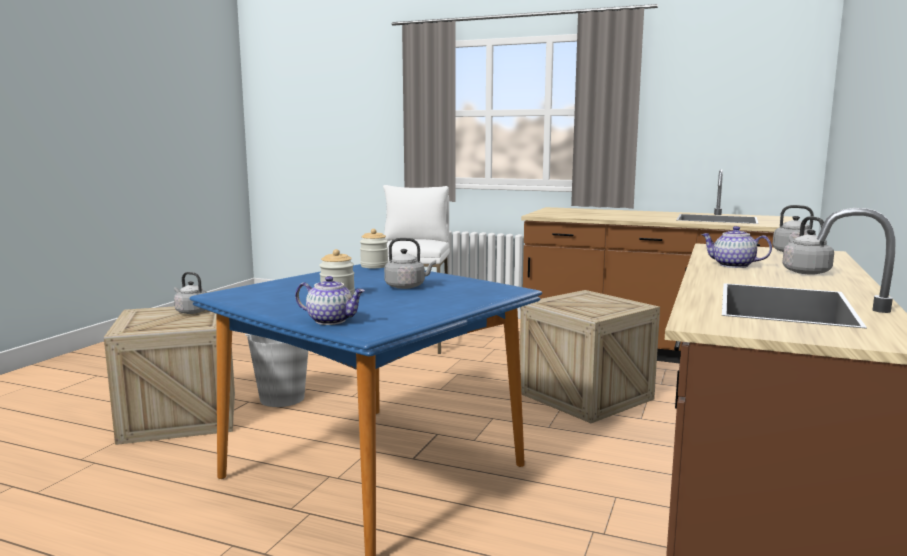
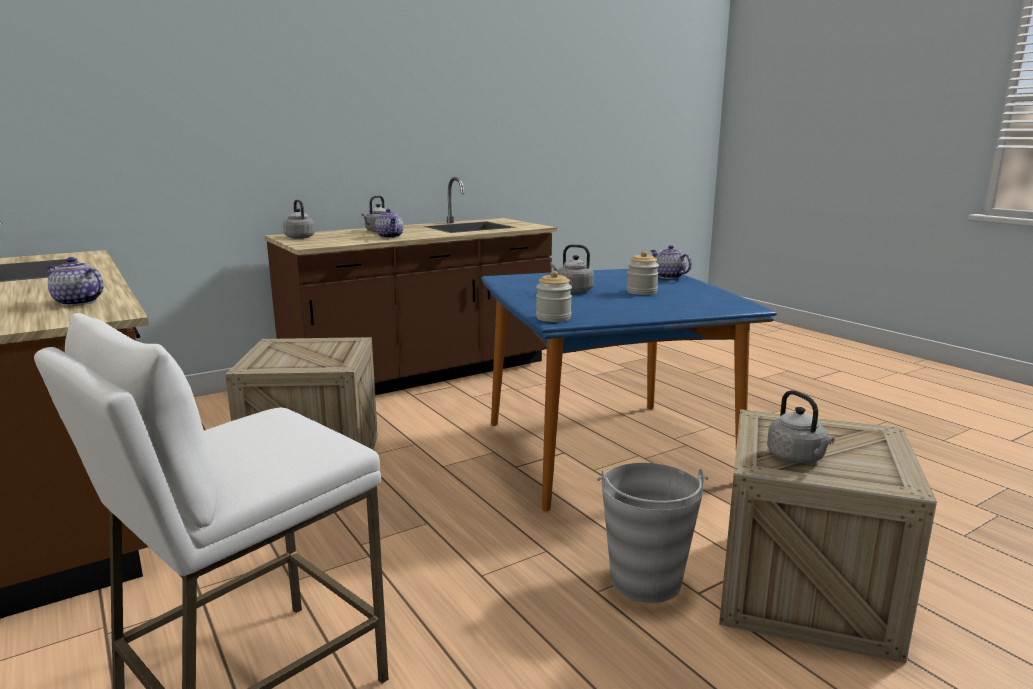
camera: 145 degrees left, 5 degrees up
none -> teapot [46,257,103,306]

